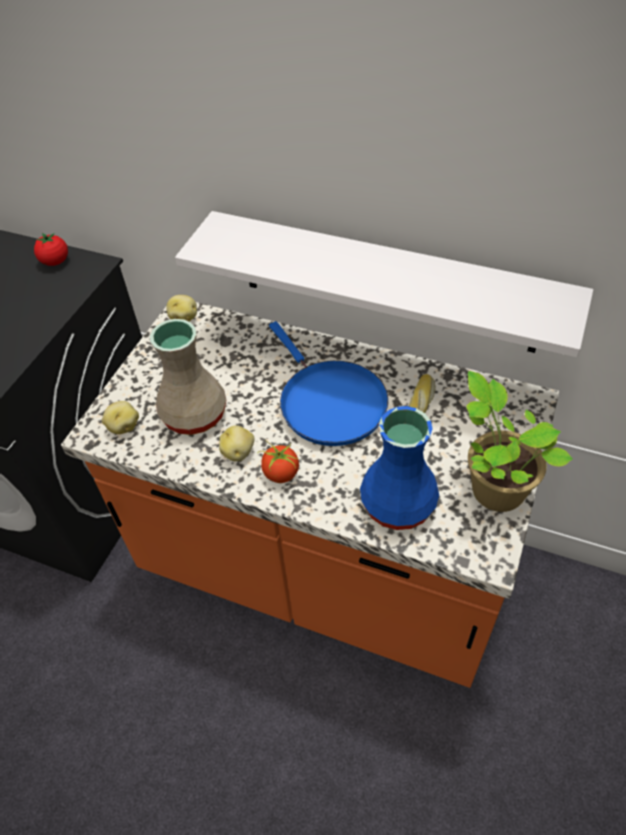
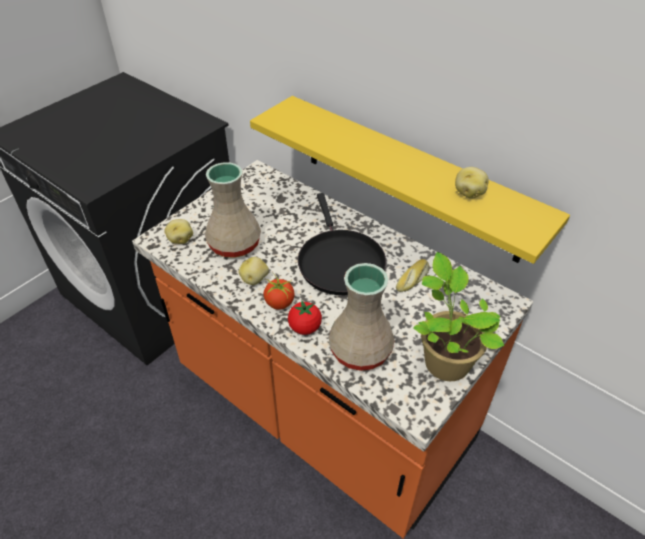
camera: 15 degrees right, 5 degrees down
tomato [34,233,68,266] -> tomato moved to [288,300,322,335]
potato [166,295,197,322] -> potato moved to [455,167,489,199]
white shelf [175,211,593,358] -> yellow shelf [250,96,570,264]
blue frying pan [269,321,388,446] -> black frying pan [298,193,386,295]
blue vase [360,406,439,530] -> beige vase [328,263,395,371]

